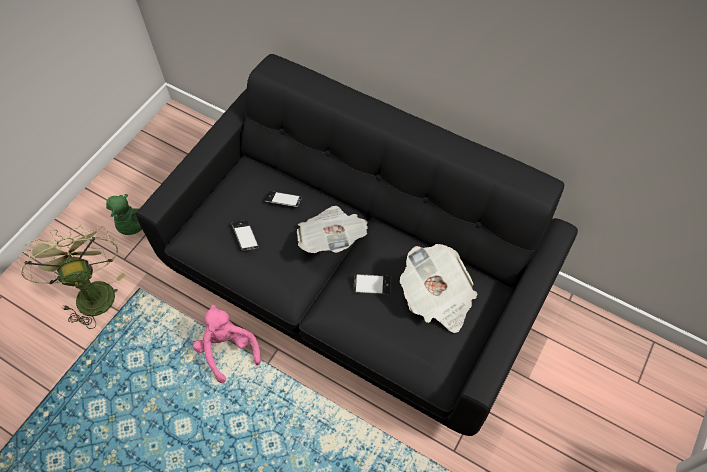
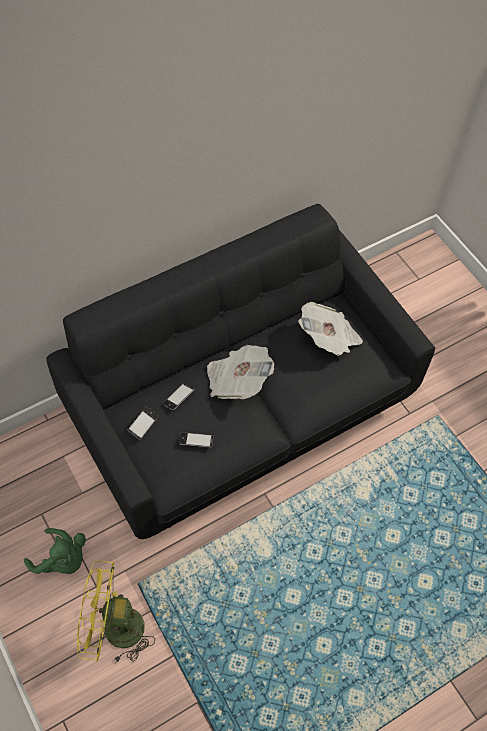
camera: 65 degrees left, 0 degrees up
green fan [18,224,126,329] -> yellow fan [77,560,155,664]
pink plush toy [193,305,261,383] -> none
phone [353,274,391,294] -> phone moved to [128,406,159,440]

